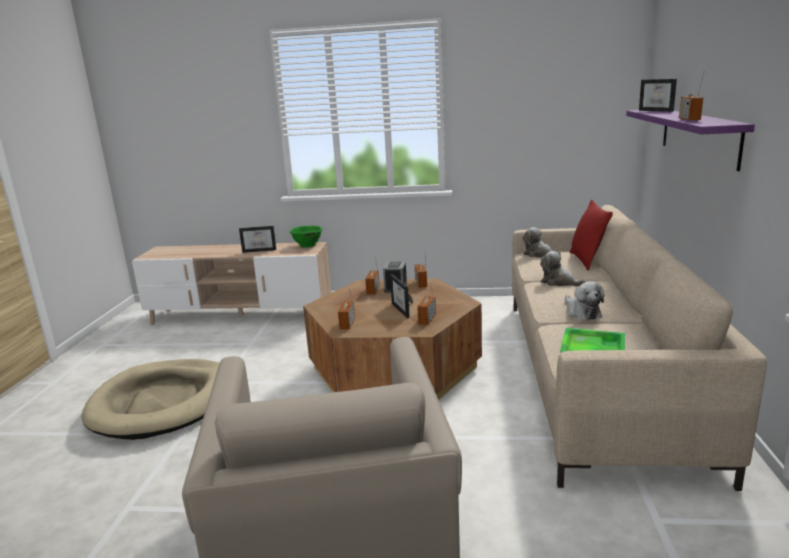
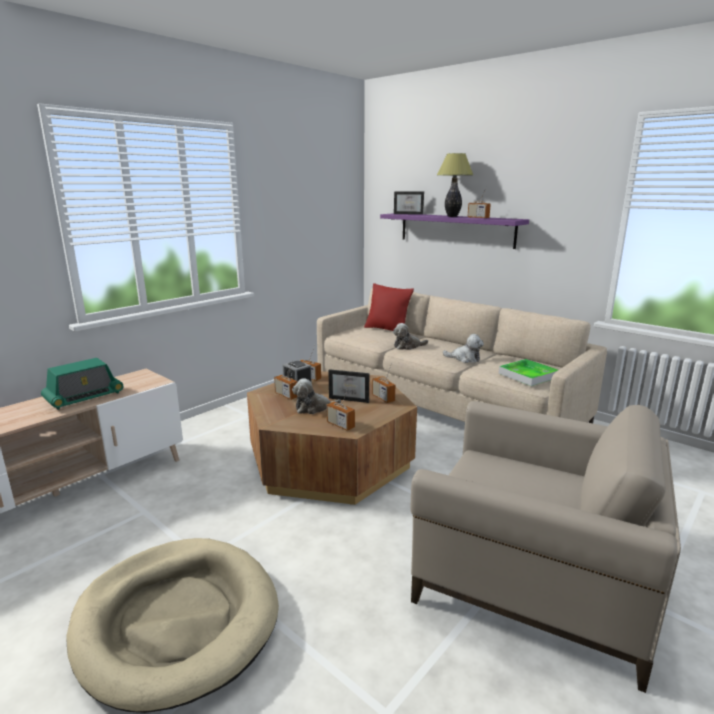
camera: 55 degrees left, 0 degrees up
picture frame [239,226,276,253] -> radio [41,358,123,410]
green bowl [290,226,322,248] -> none
plush toy [523,227,561,258] -> plush toy moved to [292,378,341,414]
none -> table lamp [437,153,473,217]

